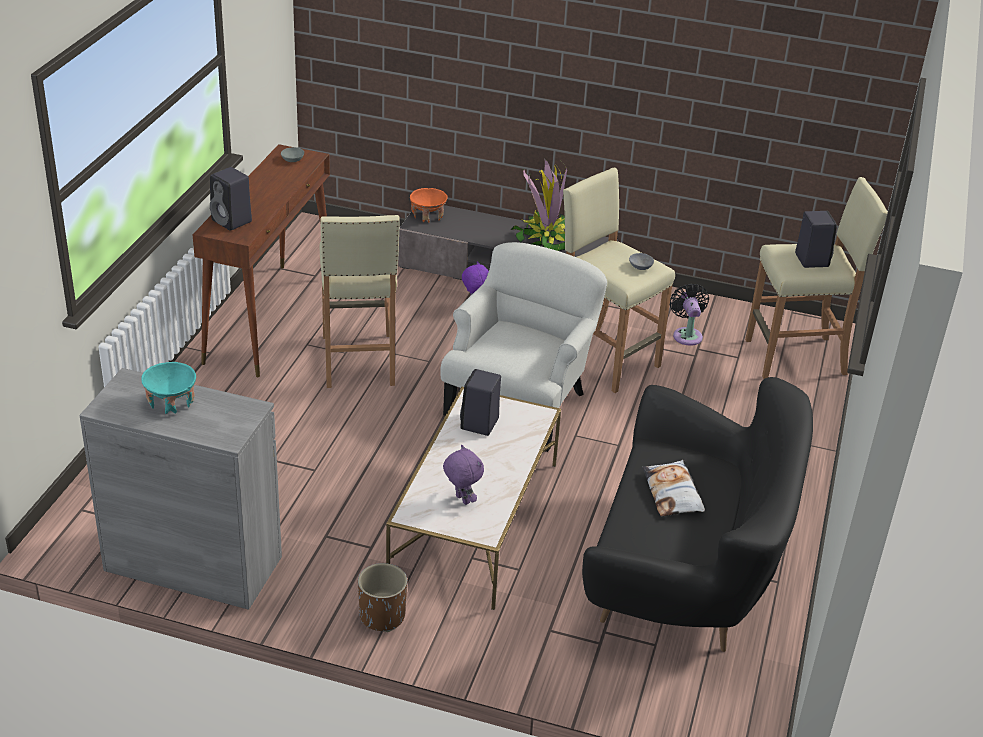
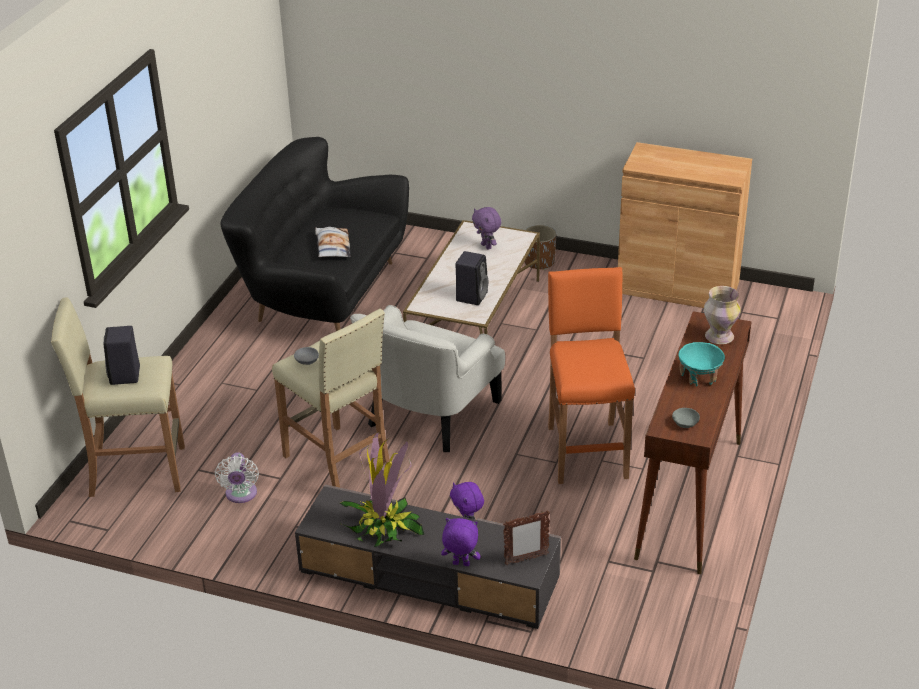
camera: 175 degrees left, 0 degrees up
grey cabinet [79,368,282,610] -> brown cabinet [618,142,752,308]
turquoise bowl [141,362,196,414] -> turquoise bowl moved to [679,342,725,387]
black speaker [210,167,252,231] -> vase [704,286,741,344]
beige stool [320,215,400,388] -> orange stool [548,267,635,484]
orange bowl [410,188,448,222] -> picture frame [503,511,550,565]
black fan [670,283,709,346] -> white fan [215,452,259,503]
none -> purple plush toy [441,518,481,566]

